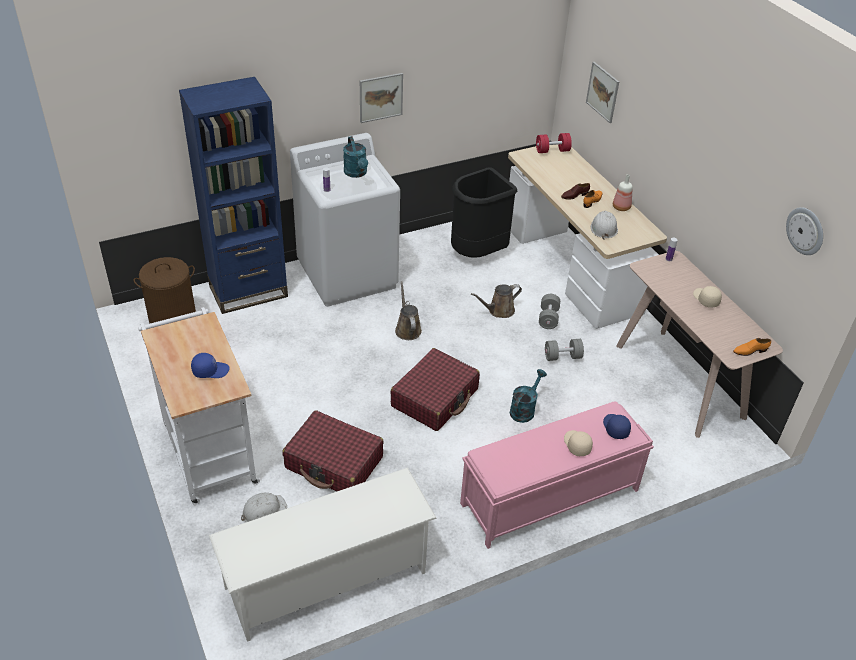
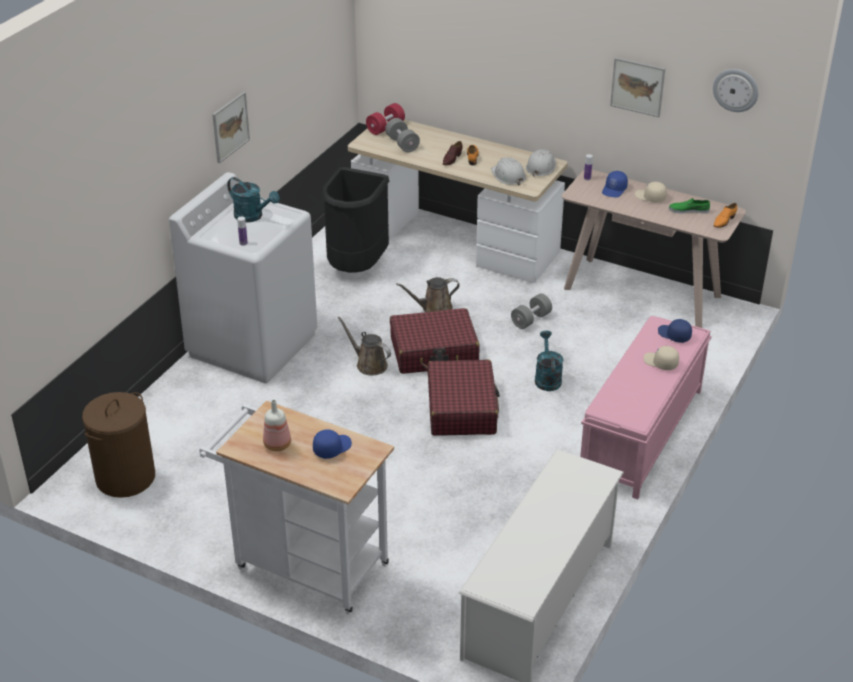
camera: 35 degrees left, 5 degrees down
blue bookcase [179,77,288,314] -> none
white hard hat [241,493,287,522] -> white hard hat moved to [526,149,556,177]
red suitcase [282,410,384,492] -> red suitcase moved to [390,308,480,374]
brown watering can [471,284,522,318] -> brown watering can turned 45 degrees clockwise [396,277,460,312]
grey dumbbell [539,294,560,329] -> grey dumbbell moved to [385,118,420,152]
picture [586,62,619,123] -> picture moved to [610,57,665,117]
bottle [613,174,633,211] -> bottle moved to [263,400,291,451]
none -> blue cap [602,171,628,198]
none -> green shoe [669,198,710,214]

